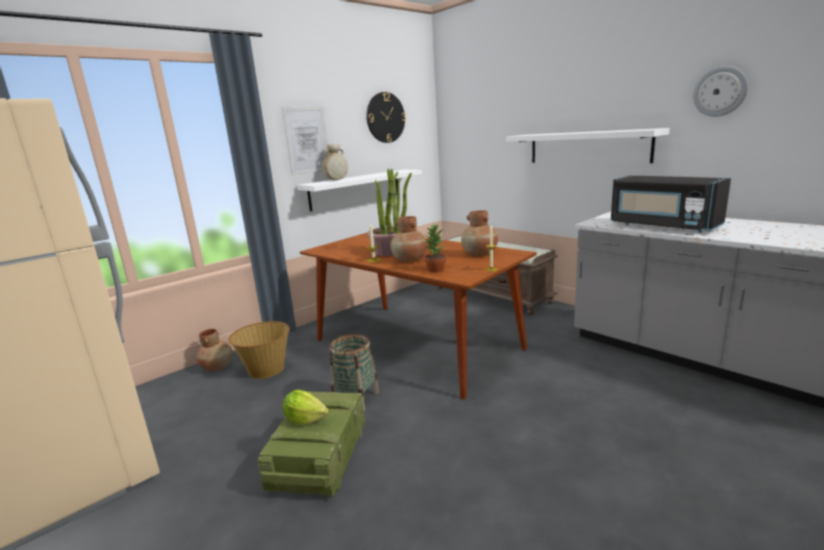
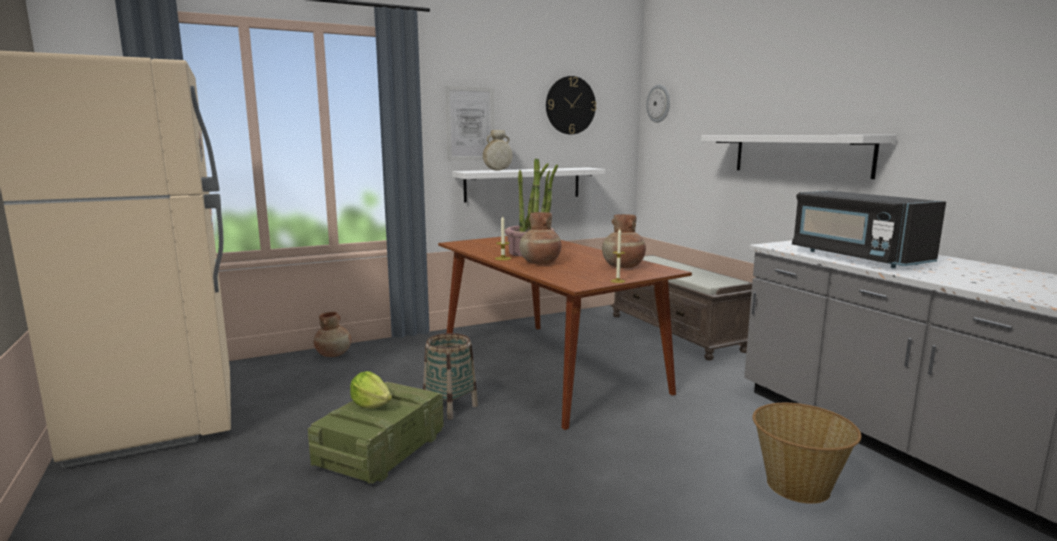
camera: 15 degrees right, 5 degrees down
basket [228,321,290,379] -> basket moved to [753,403,862,504]
potted plant [424,224,447,272] -> none
wall clock [693,66,748,117] -> wall clock moved to [646,85,670,123]

